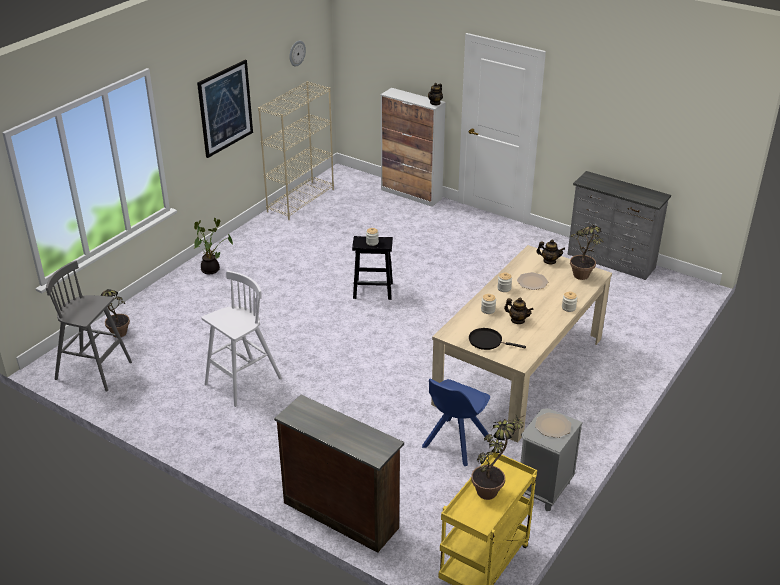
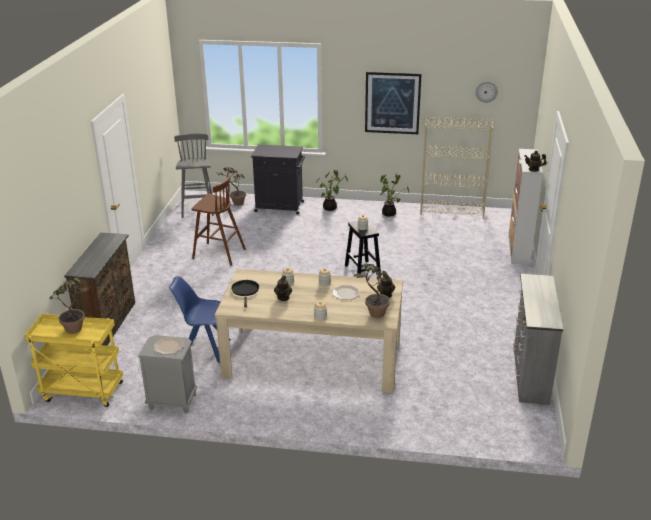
camera: 65 degrees right, 5 degrees down
white stool [201,271,282,407] -> brown stool [192,172,246,266]
none -> black cabinet [251,144,305,214]
none -> potted plant [380,174,409,217]

